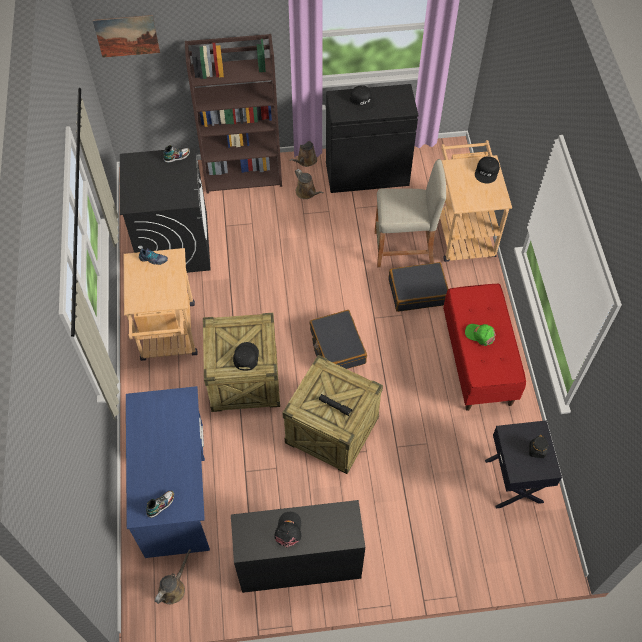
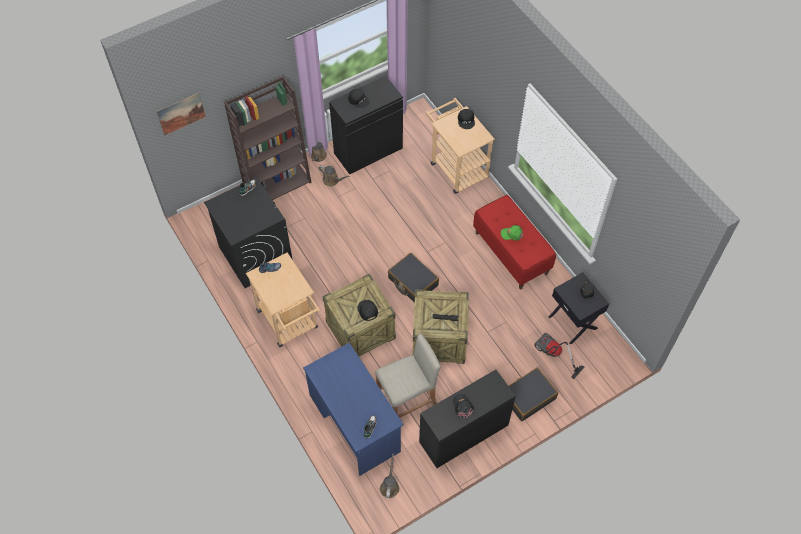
camera: 25 degrees left, 0 degrees up
beige stool [375,159,446,267] -> beige stool moved to [375,333,441,418]
black suitcase [388,262,448,312] -> black suitcase moved to [509,368,558,421]
none -> vacuum cleaner [534,333,585,379]

